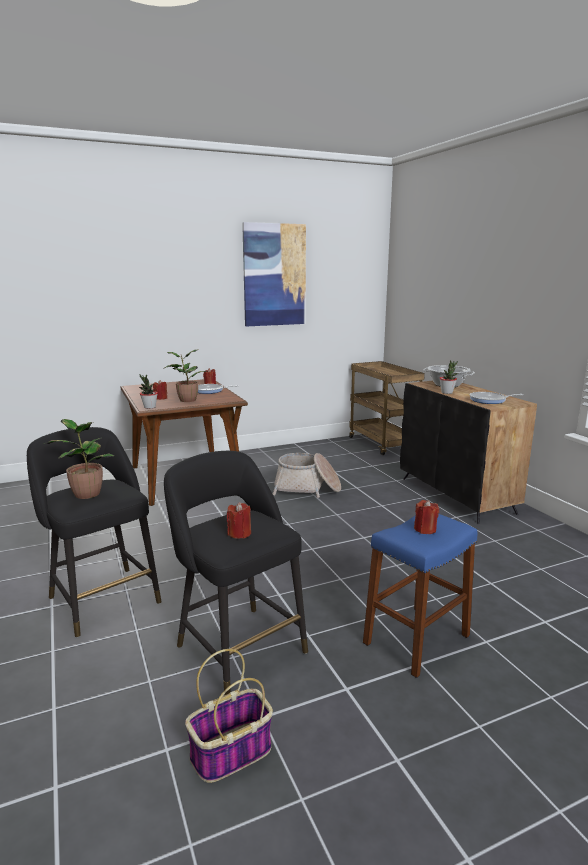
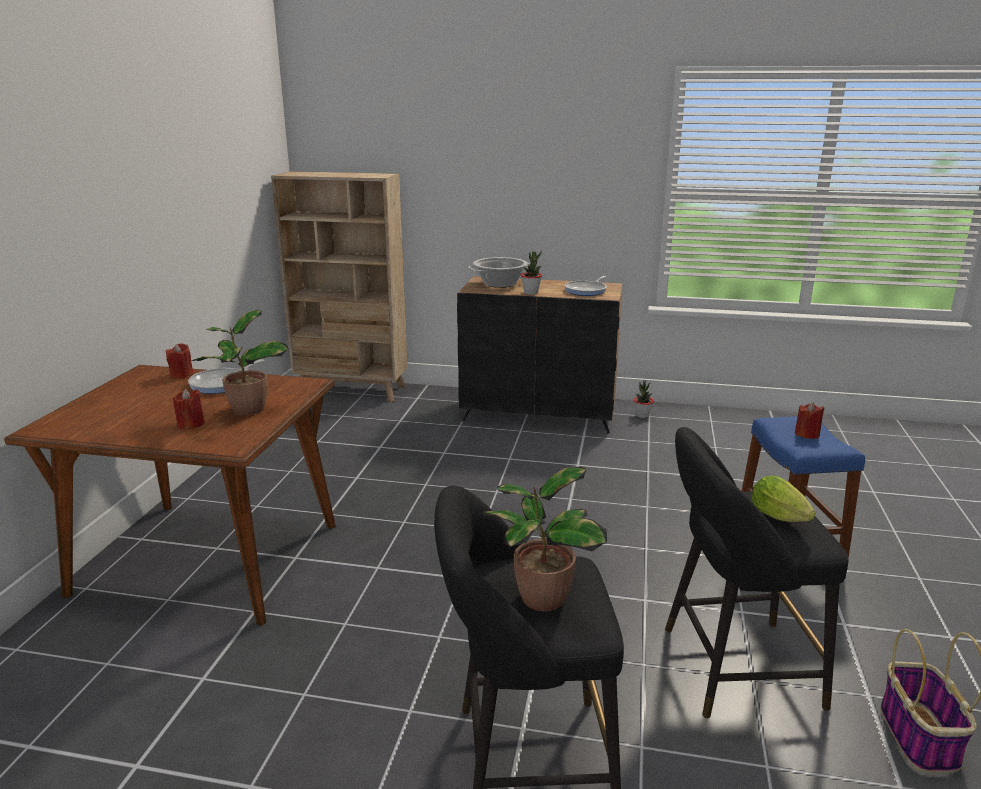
camera: 55 degrees left, 5 degrees up
potted plant [139,374,158,409] -> potted plant moved to [634,380,654,418]
red candle [227,502,251,539] -> lettuce [751,476,816,522]
picture [242,222,306,327] -> none
basket [273,453,341,498] -> none
brown cart [349,361,425,455] -> beige bookcase [271,171,408,402]

